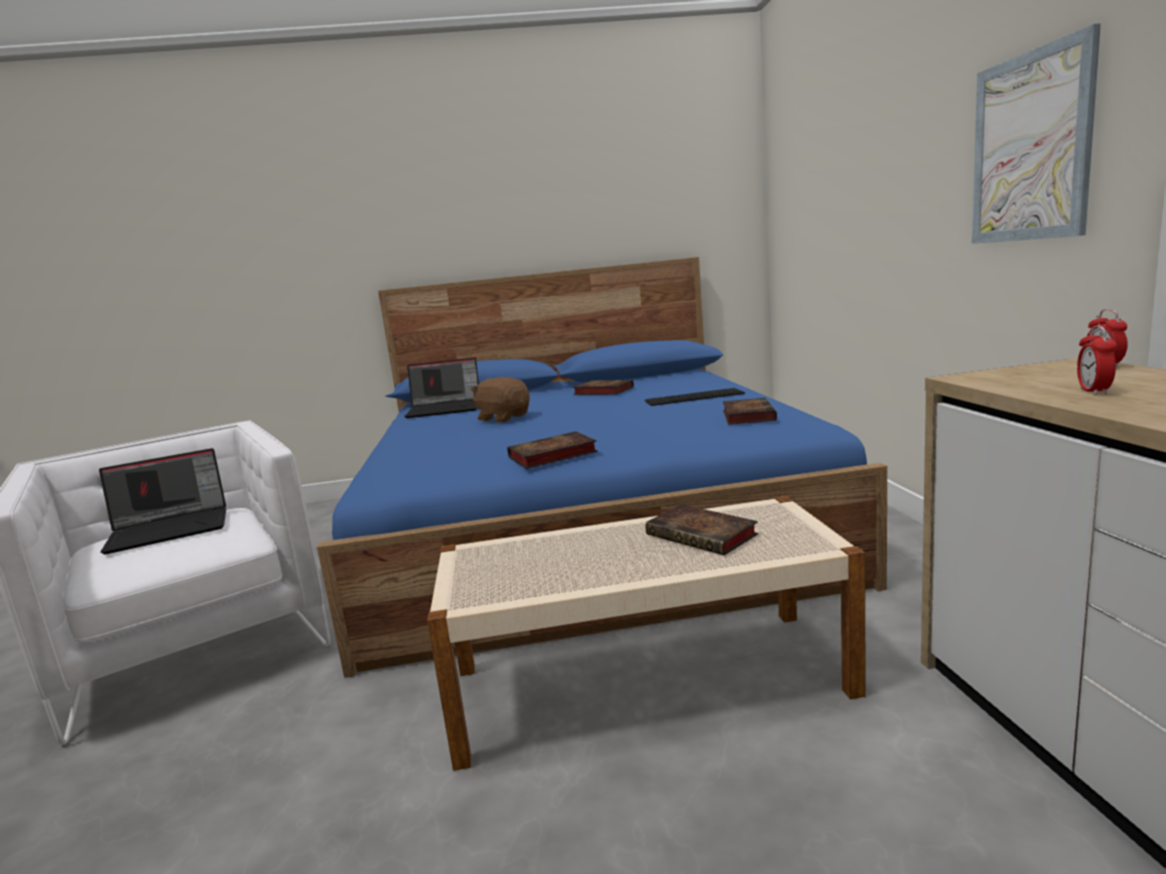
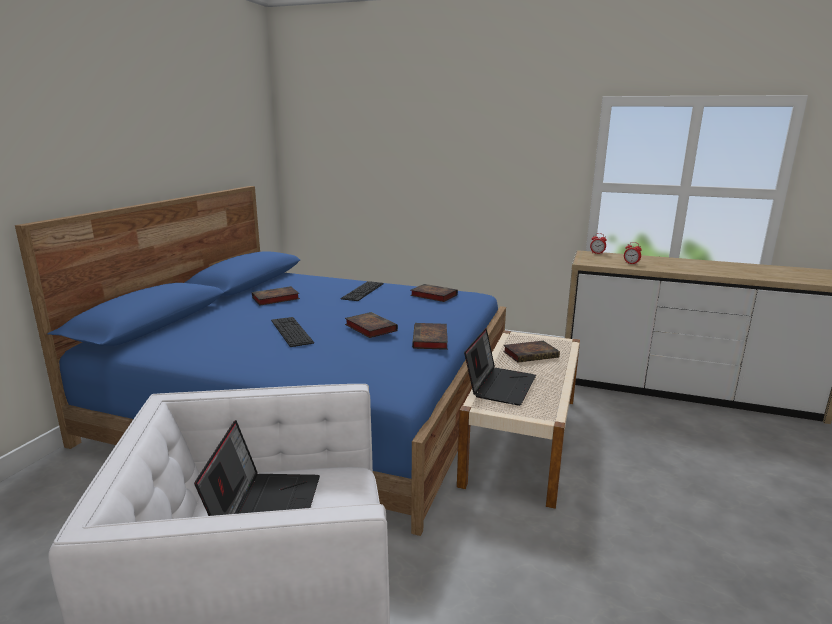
camera: 65 degrees left, 5 degrees up
laptop [404,357,479,418] -> laptop moved to [464,328,536,406]
brown plush toy [470,377,530,422] -> keyboard [271,317,314,347]
picture [972,23,1101,244] -> none
none -> book [345,312,398,338]

